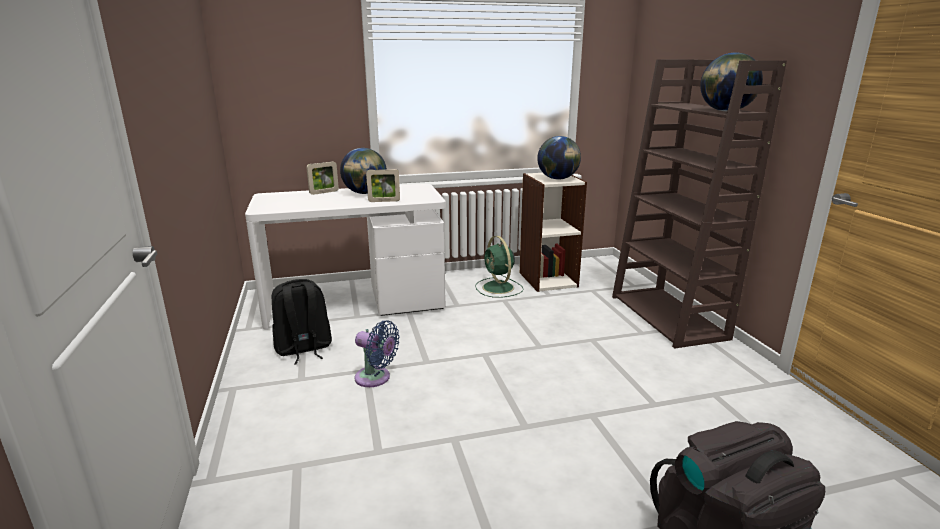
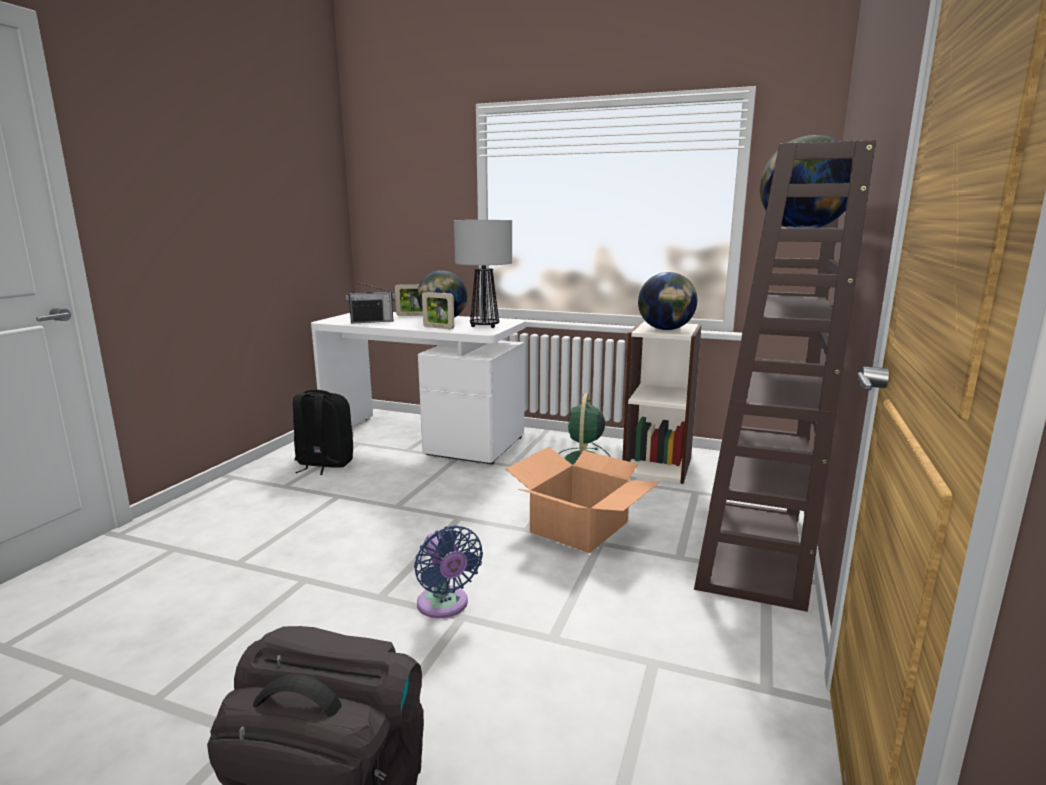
camera: 35 degrees right, 5 degrees down
blue fan [354,320,400,387] -> blue fan moved to [414,525,483,618]
none -> radio [346,281,395,324]
none -> table lamp [454,220,512,328]
none -> cardboard box [506,447,660,553]

